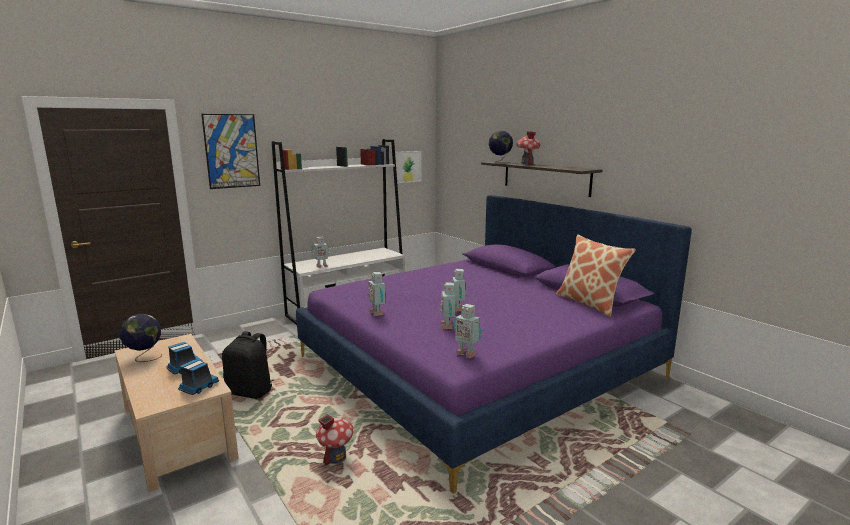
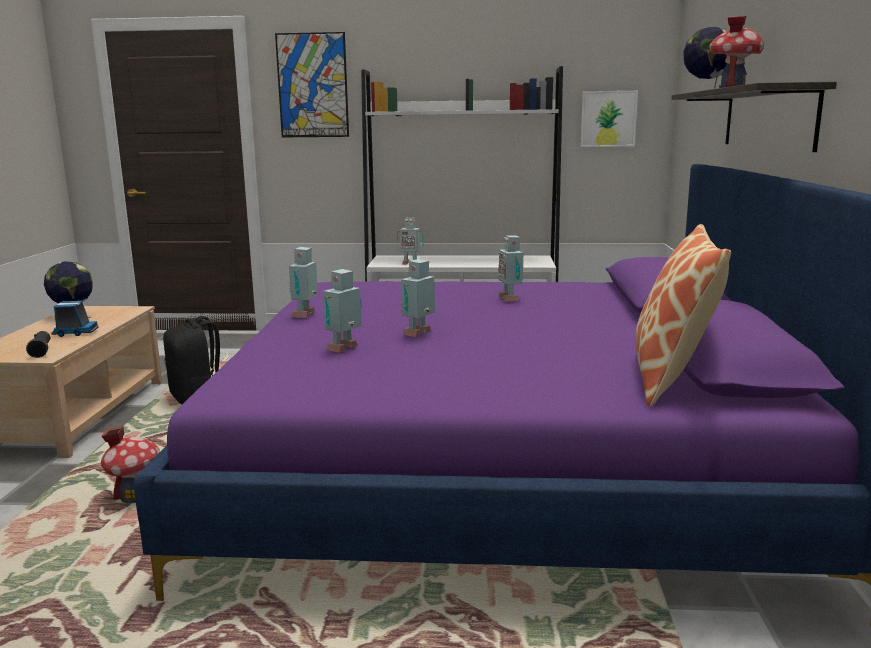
camera: 40 degrees right, 0 degrees up
toy truck [178,359,219,395] -> black flashlight [26,331,50,358]
toy robot [454,304,481,358] -> toy robot moved to [498,235,523,302]

